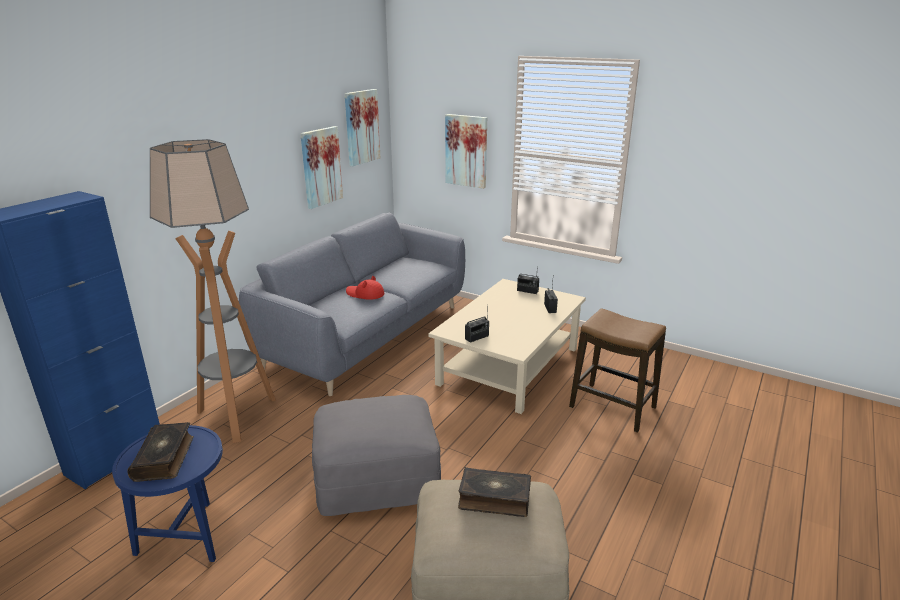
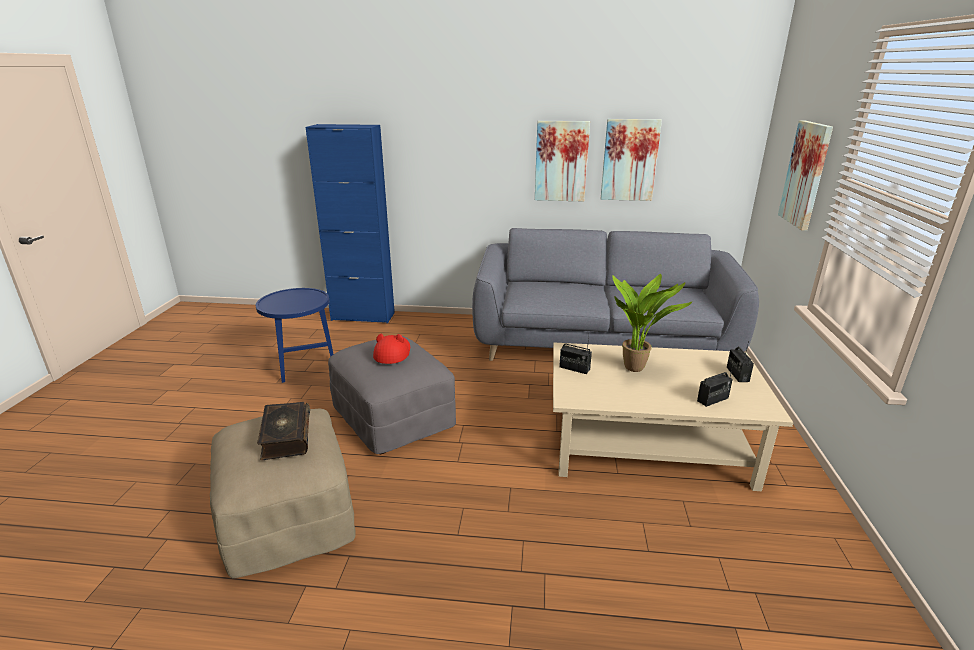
camera: 65 degrees right, 0 degrees up
book [127,422,194,482] -> none
floor lamp [150,139,276,443] -> none
picture [344,89,380,166] -> picture moved to [535,121,590,202]
red hat [346,276,384,300] -> red hat moved to [373,334,410,364]
stool [569,308,666,433] -> none
none -> potted plant [612,274,693,372]

